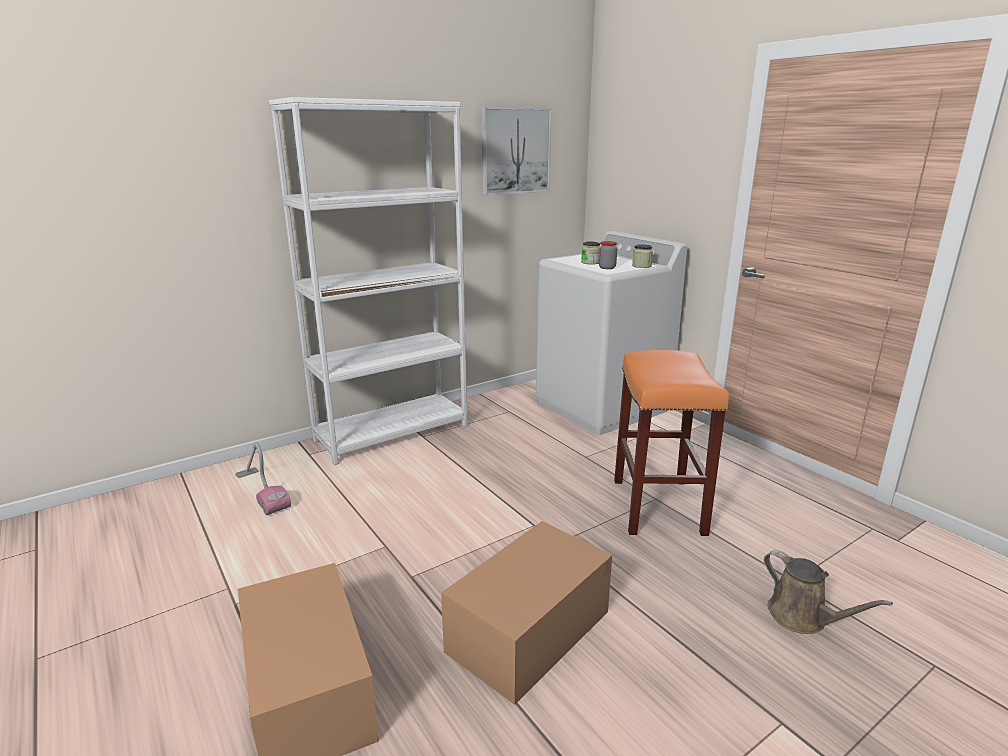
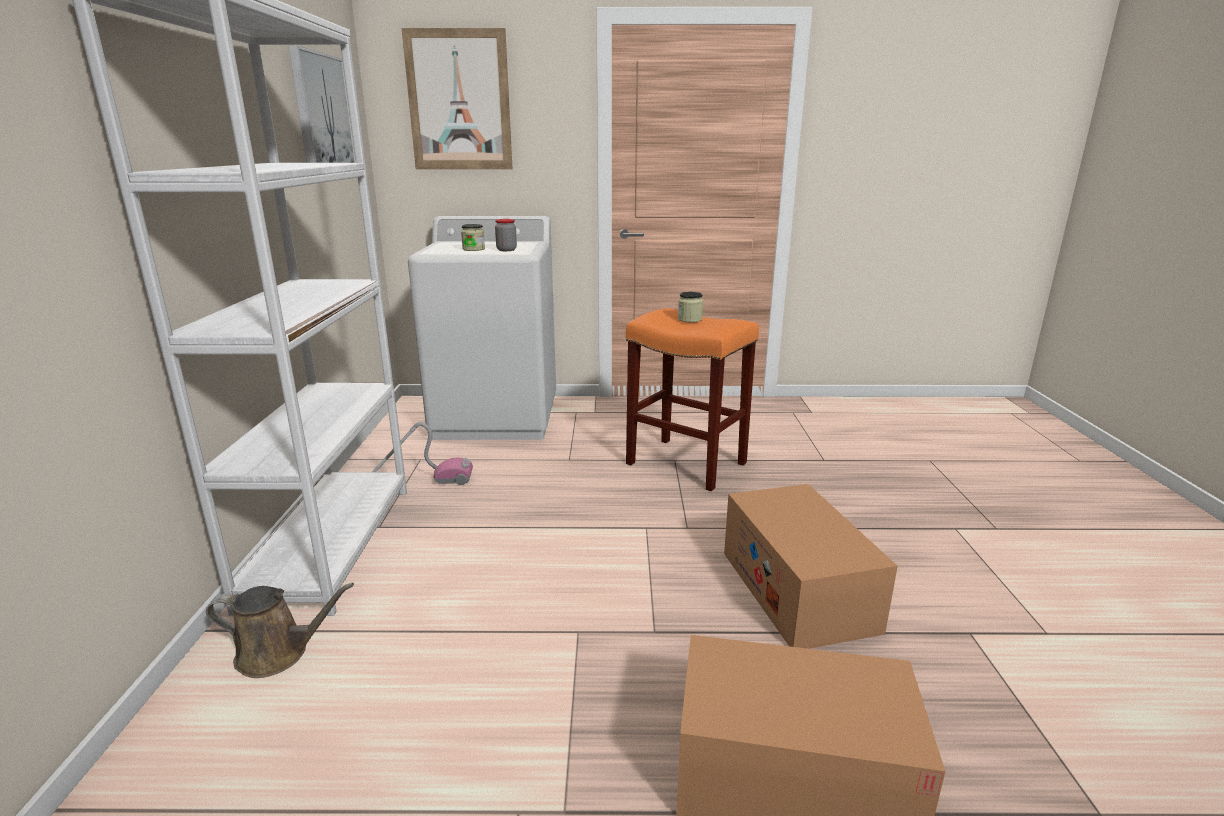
camera: 55 degrees left, 0 degrees up
vacuum cleaner [235,442,291,515] -> vacuum cleaner moved to [372,422,473,485]
jar [632,244,653,268] -> jar moved to [678,292,703,322]
brown watering can [764,550,893,634] -> brown watering can moved to [206,583,354,678]
none -> picture [401,28,513,169]

